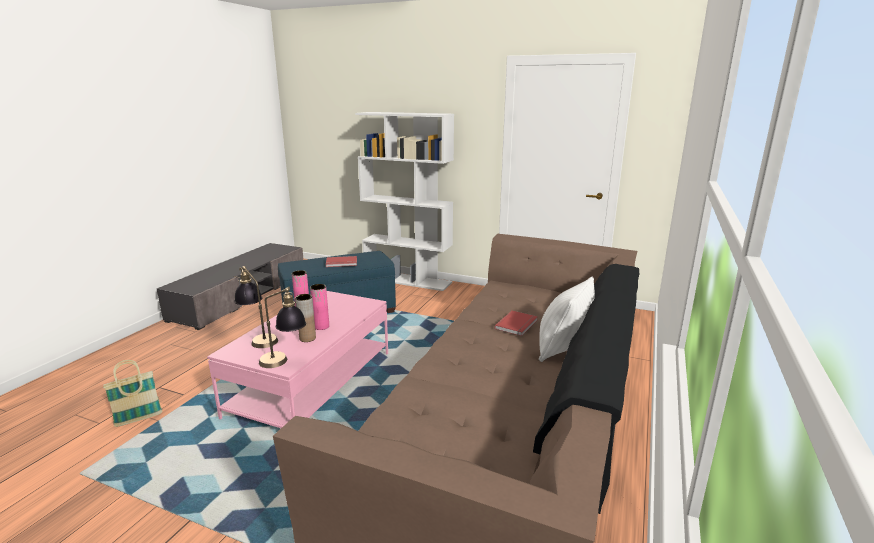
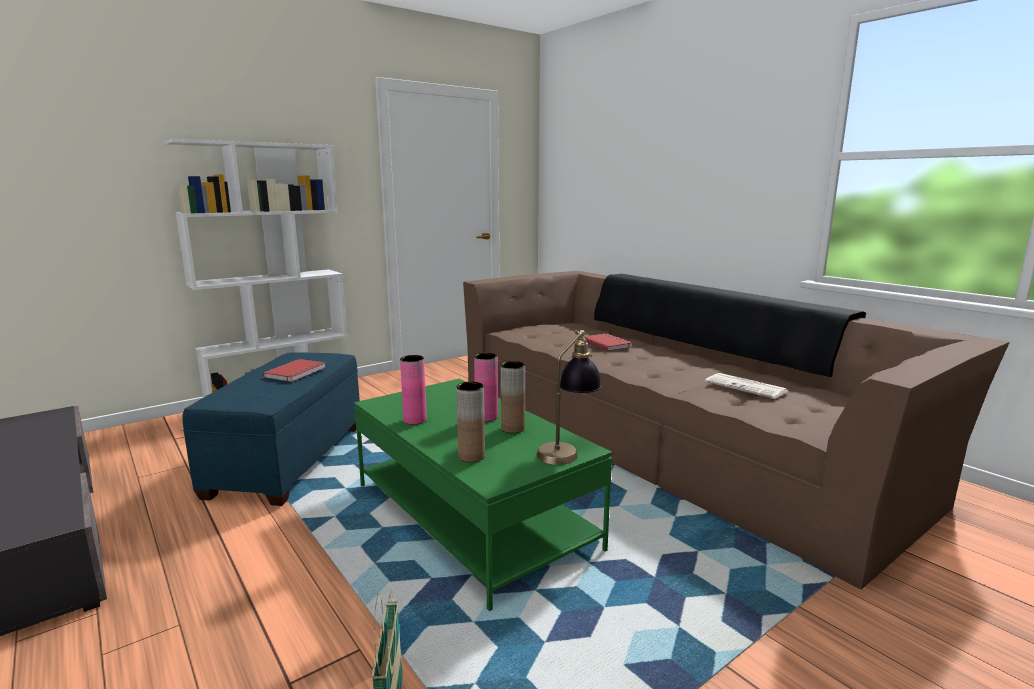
camera: 60 degrees left, 5 degrees down
pink coffee table [207,291,388,428] -> green coffee table [354,379,612,611]
table lamp [234,266,278,348] -> brown vase [456,382,485,462]
white pillow [539,277,595,362] -> none
none -> newspaper [705,373,788,399]

